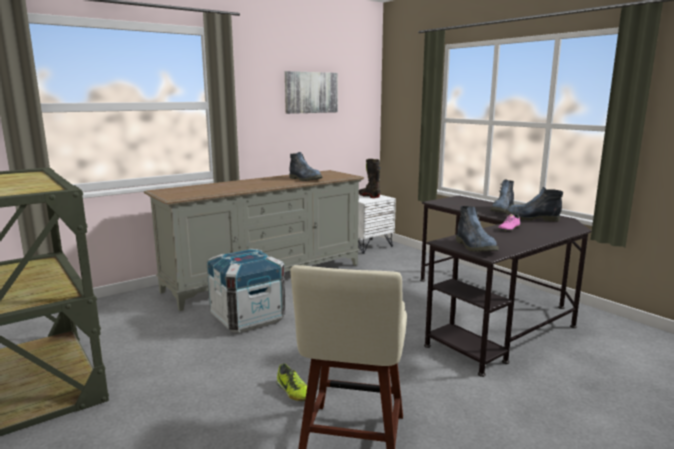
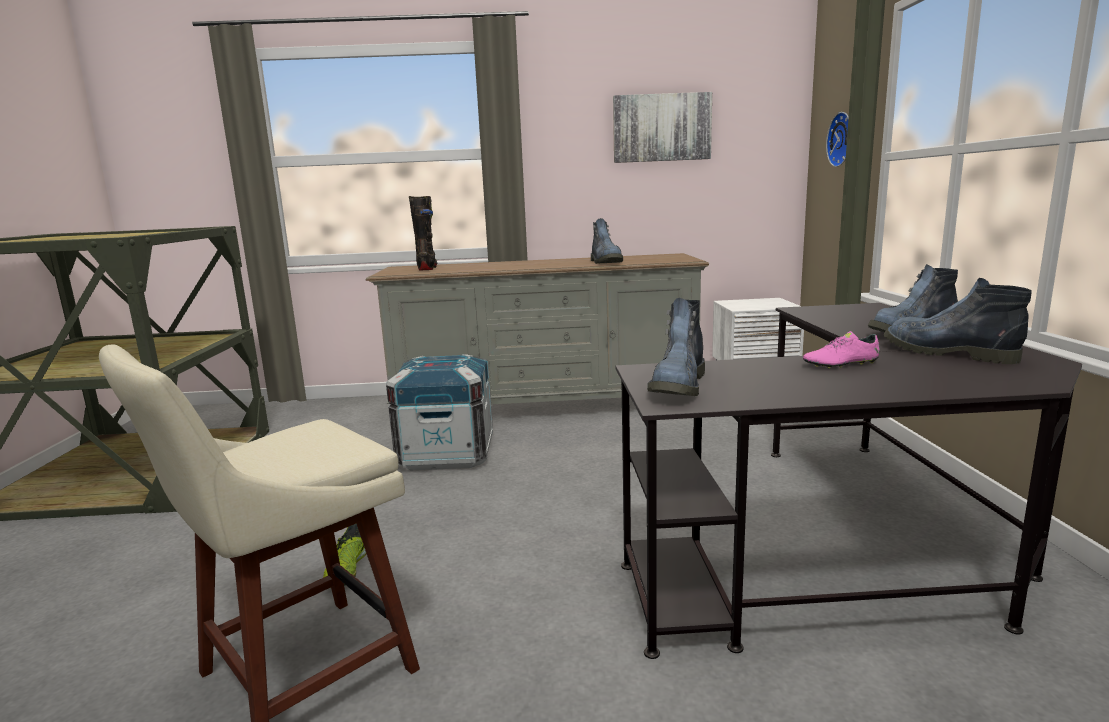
camera: 35 degrees right, 0 degrees up
black boot [359,159,381,198] -> black boot moved to [409,196,437,271]
none -> wall clock [826,112,849,167]

